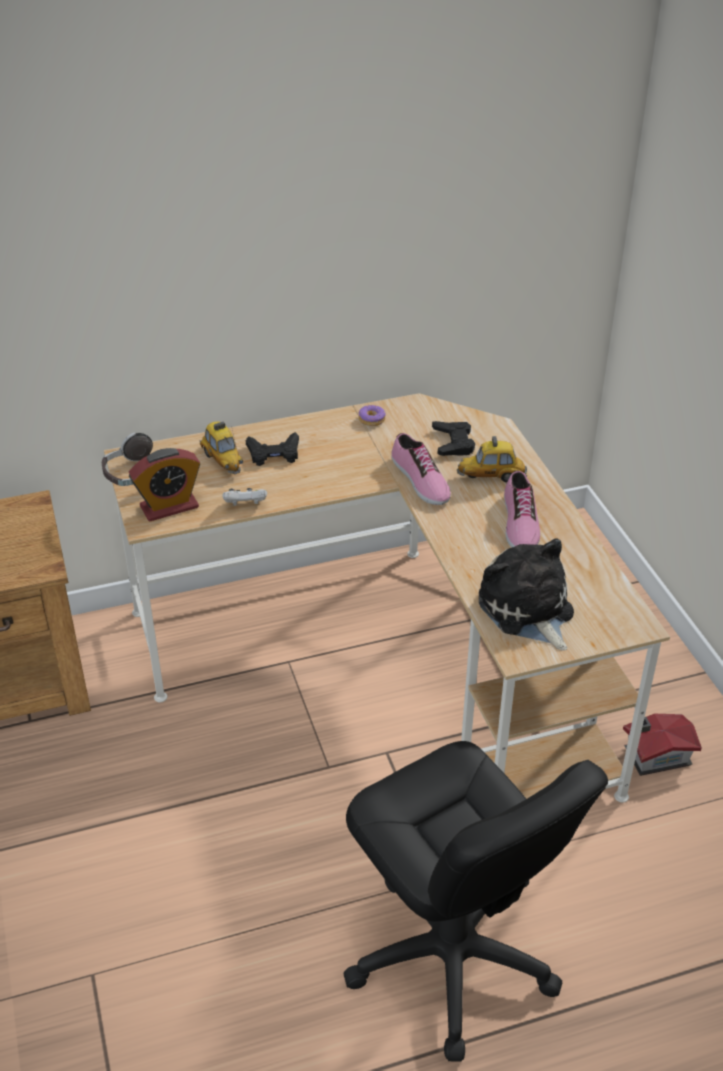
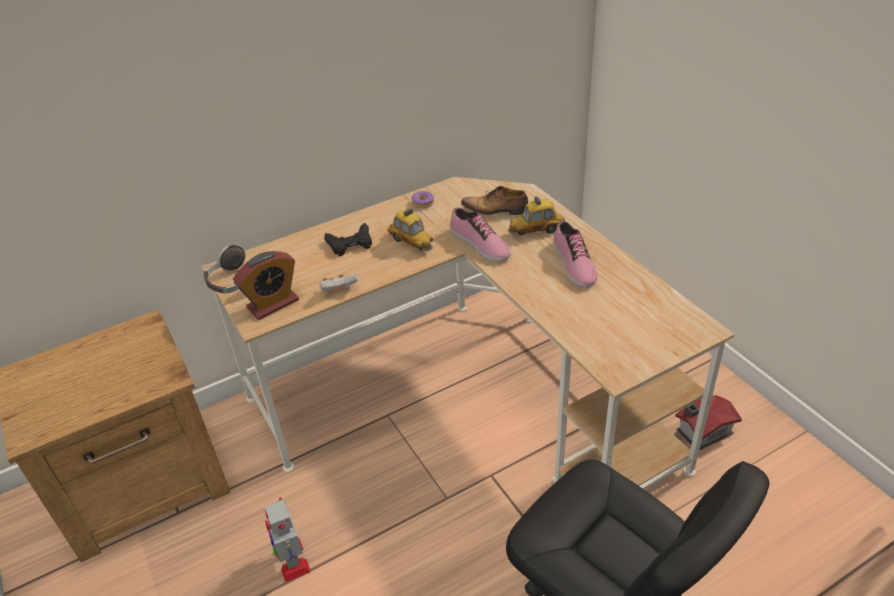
camera: 10 degrees left, 0 degrees up
toy car [200,422,243,475] -> toy car moved to [387,208,433,251]
black game controller [432,421,475,456] -> shoe [461,186,528,215]
plush toy [479,538,574,651] -> none
none -> toy robot [265,497,310,583]

